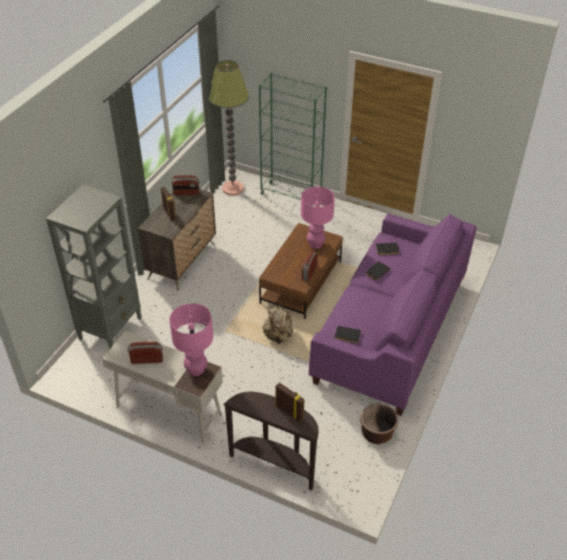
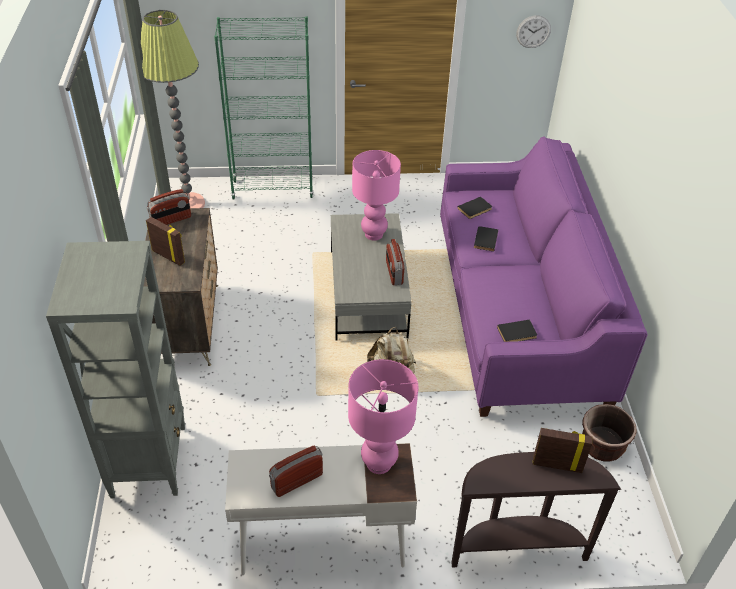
camera: 30 degrees left, 0 degrees up
brown coffee table [259,223,343,319] -> grey coffee table [331,213,411,341]
none -> wall clock [516,15,551,48]

